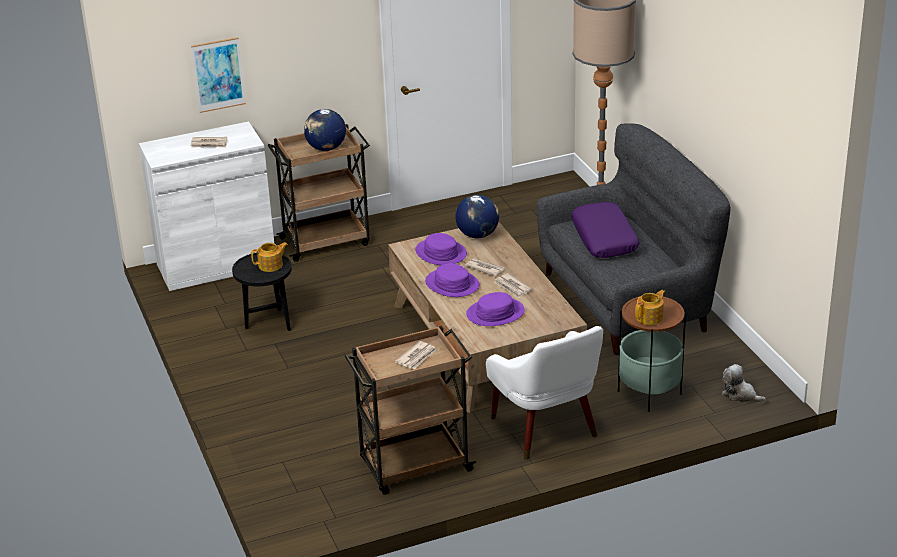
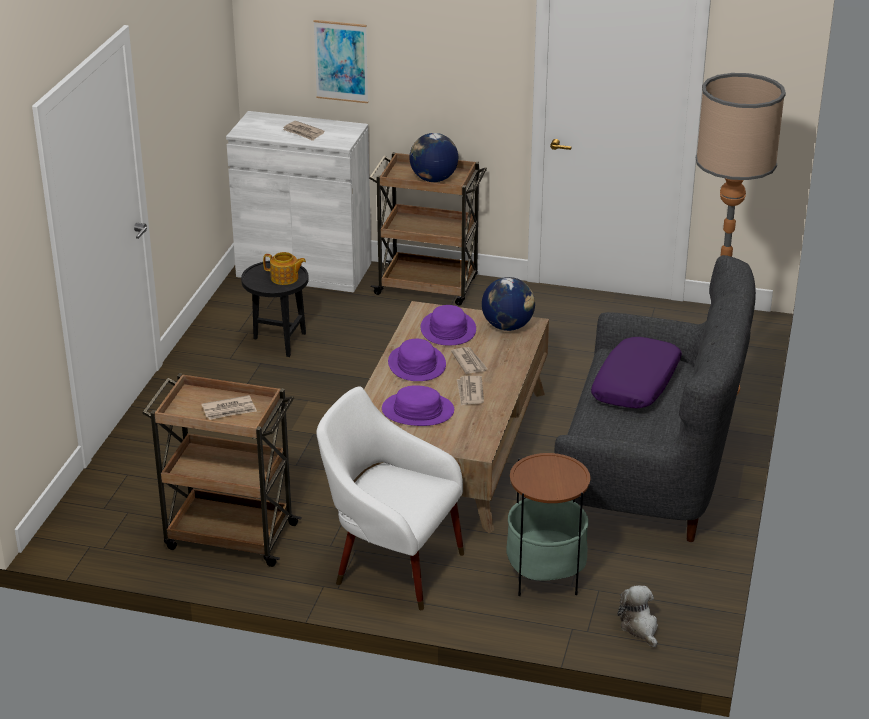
camera: 35 degrees right, 0 degrees up
white armchair [486,326,603,460] -> white armchair turned 105 degrees clockwise [316,386,464,610]
teapot [635,290,665,325] -> none

